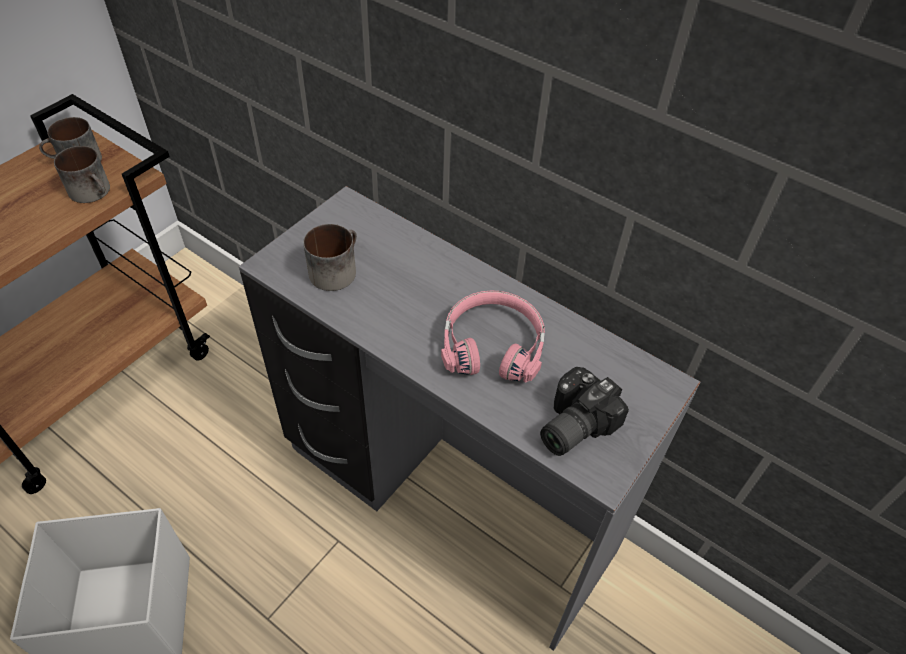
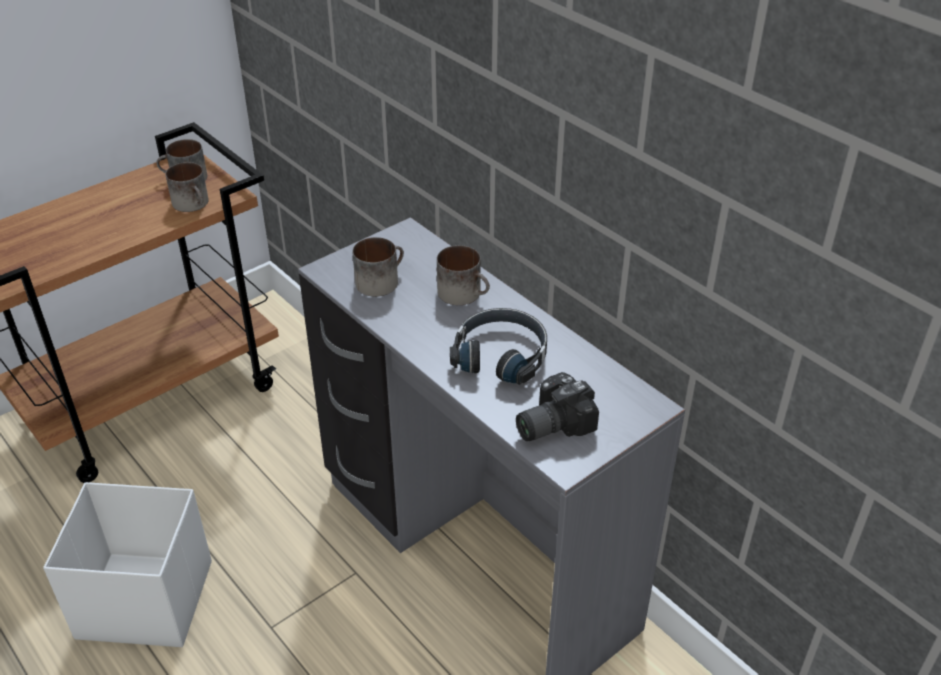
camera: 15 degrees right, 10 degrees down
pink headphones [441,291,545,383] -> black headphones [450,308,547,385]
none -> mug [437,245,490,305]

